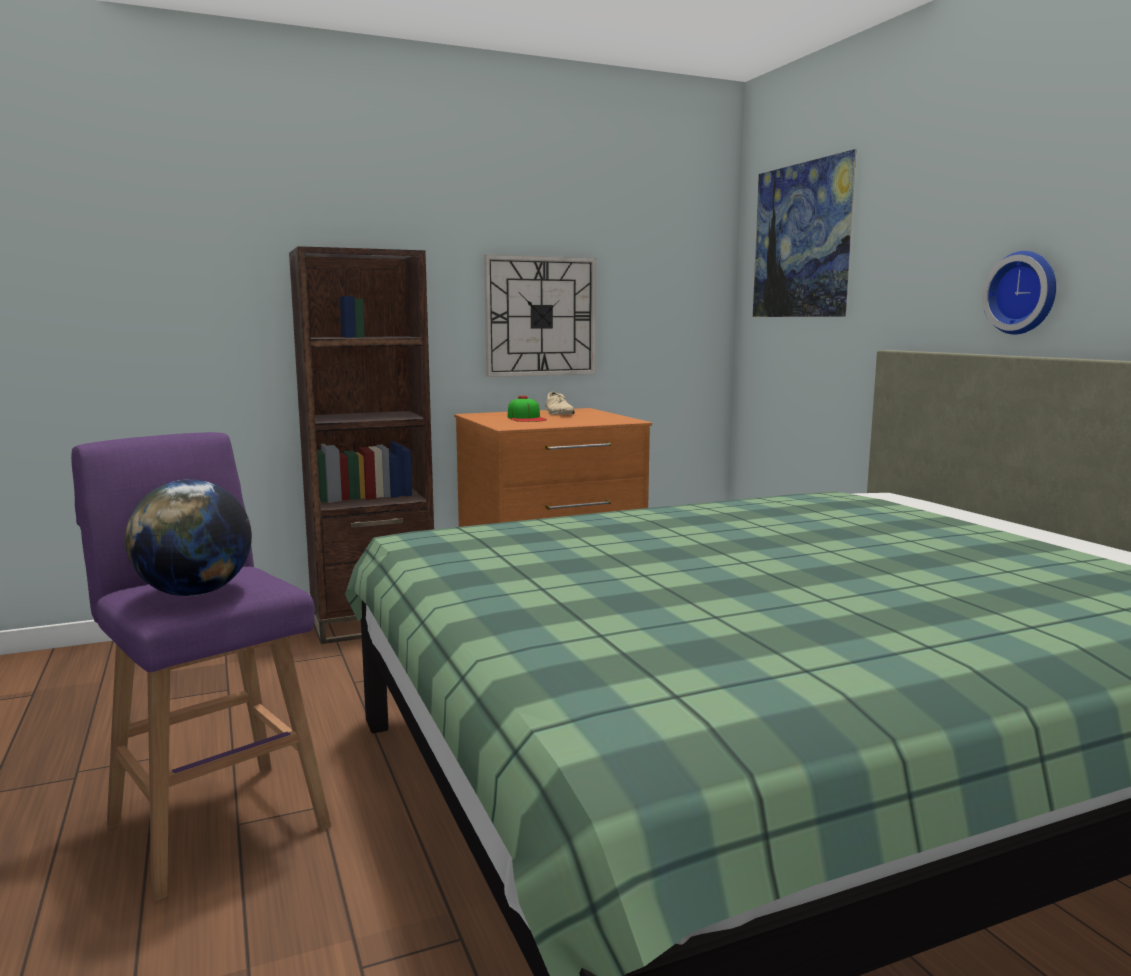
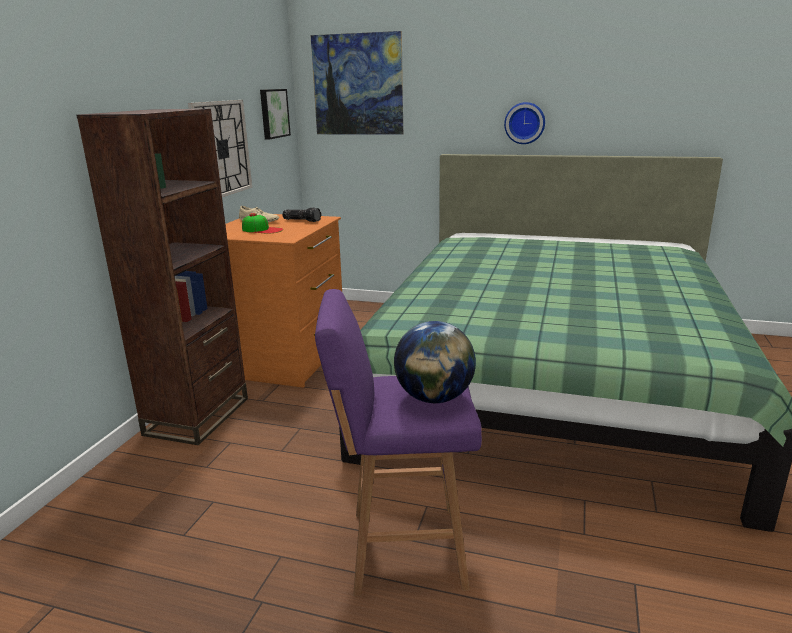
camera: 50 degrees left, 10 degrees up
none -> picture [260,89,291,139]
none -> flashlight [282,207,321,222]

